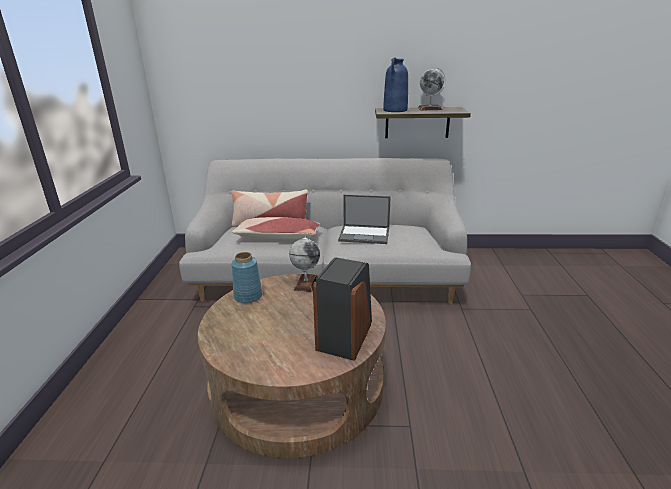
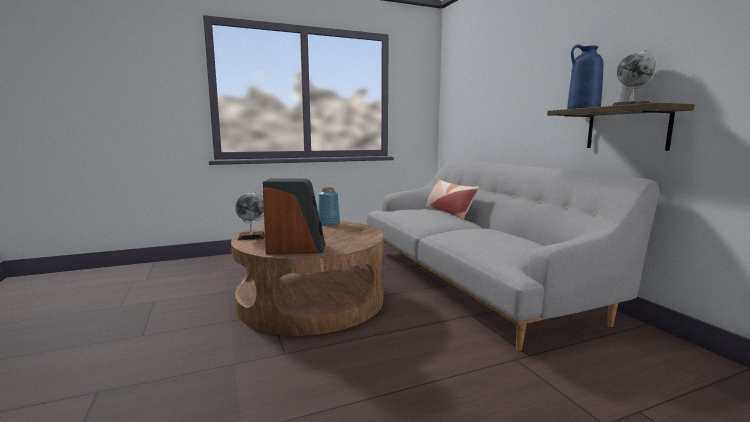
camera: 65 degrees right, 15 degrees down
pillow [232,217,320,239] -> none
globe [289,236,320,292] -> globe moved to [235,191,265,240]
laptop [338,195,391,244] -> none

